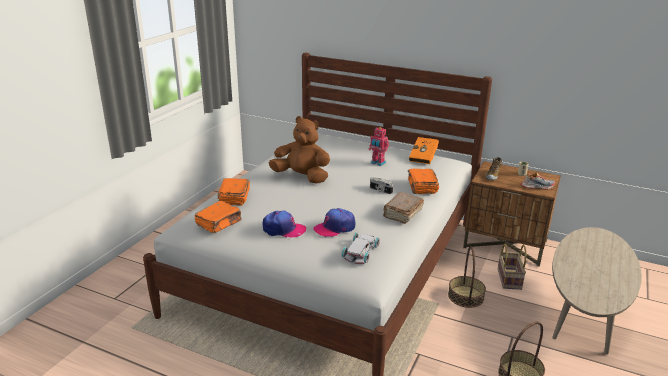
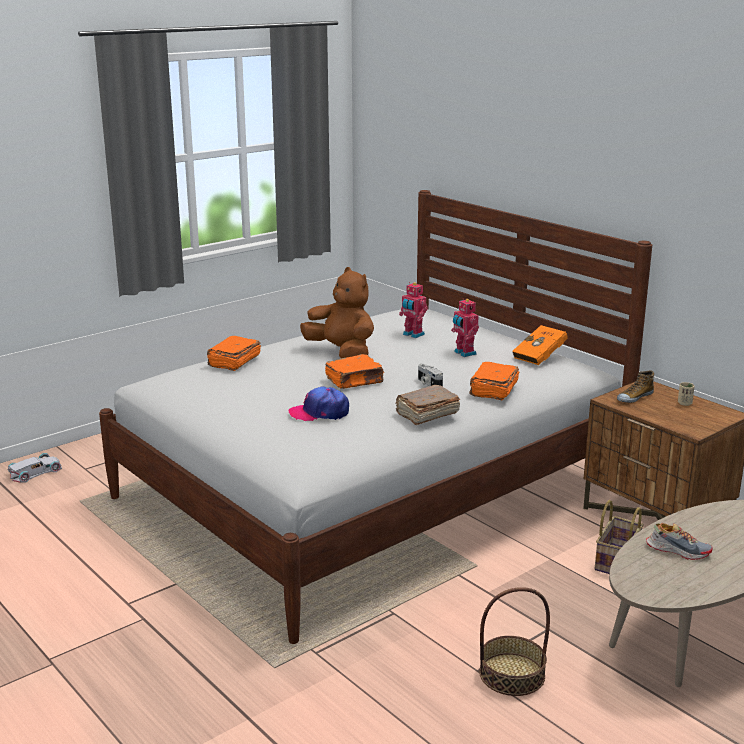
camera: 25 degrees right, 5 degrees down
orange book [194,201,242,233] -> orange book moved to [325,354,384,389]
cap [263,211,306,238] -> none
white toy car [342,232,380,264] -> white toy car moved to [8,453,62,483]
basket [448,246,486,308] -> none
shoe [521,172,555,190] -> shoe moved to [646,523,713,560]
none -> toy robot [399,282,428,338]

